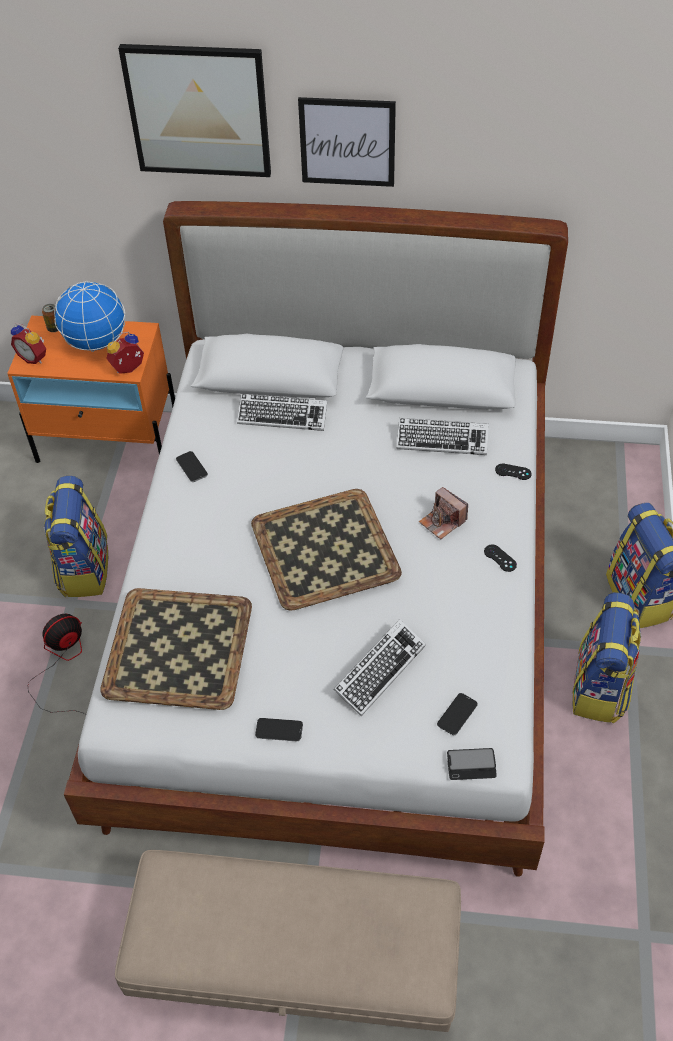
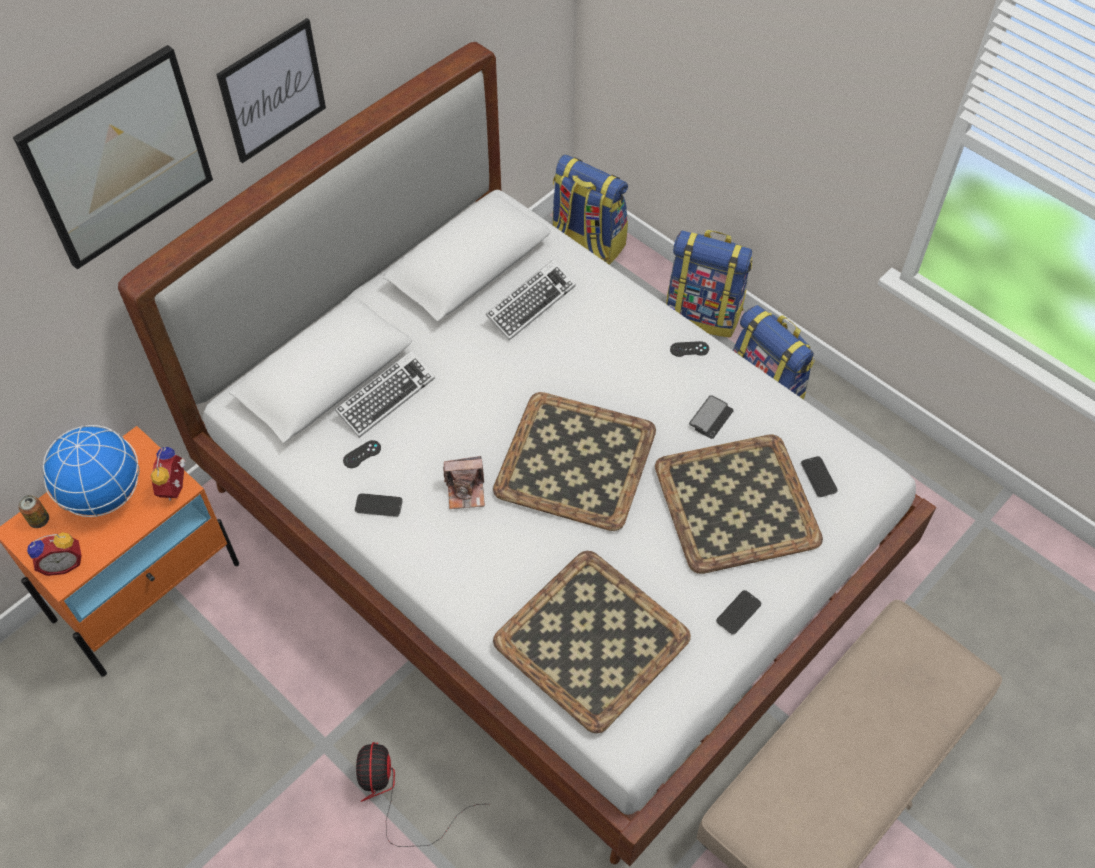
camera: 55 degrees left, 5 degrees up
backpack [44,476,108,597] -> backpack moved to [553,154,628,265]
keyboard [333,619,426,716] -> tray [655,435,823,574]
camera [419,487,468,539] -> camera moved to [443,456,485,509]
phone [447,748,497,780] -> phone moved to [689,395,734,439]
black game controller [495,464,532,480] -> black game controller moved to [343,440,381,468]

